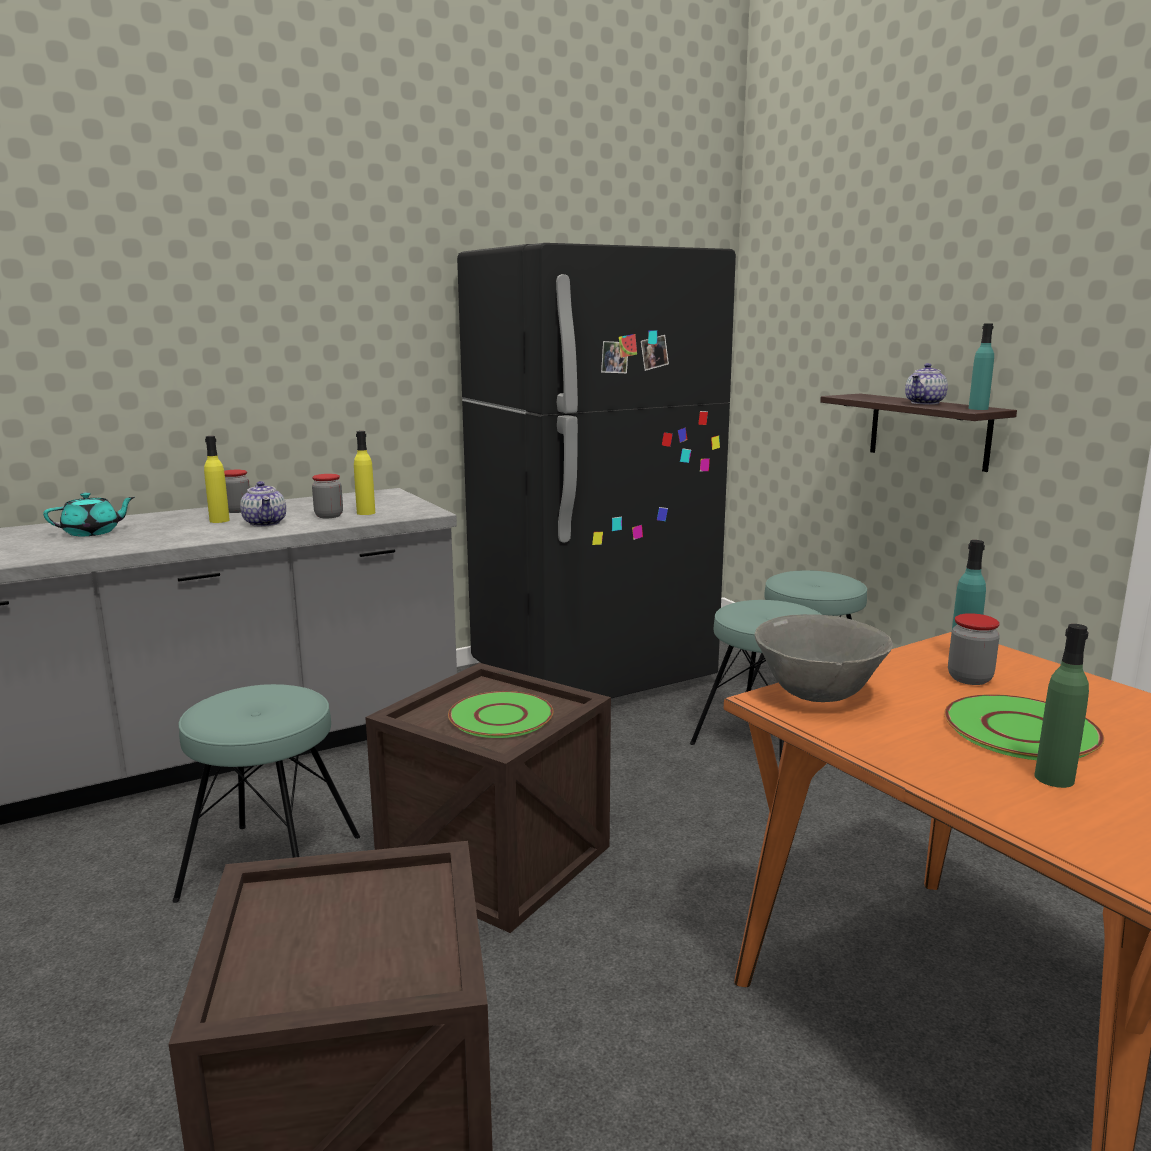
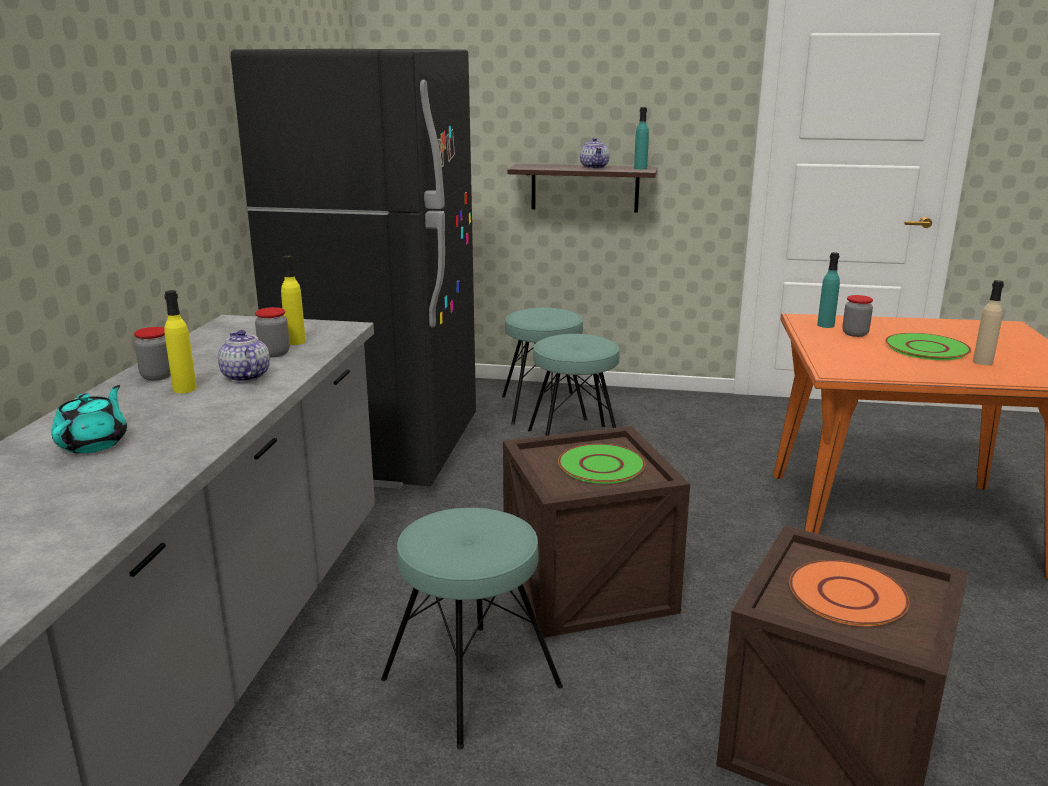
camera: 50 degrees left, 5 degrees up
teapot [240,481,286,527] -> teapot turned 135 degrees counterclockwise [218,330,270,382]
grey bowl [755,614,893,702] -> none
green bottle [1034,624,1089,788] -> beige bottle [973,280,1004,365]
none -> orange plate [789,560,909,626]

